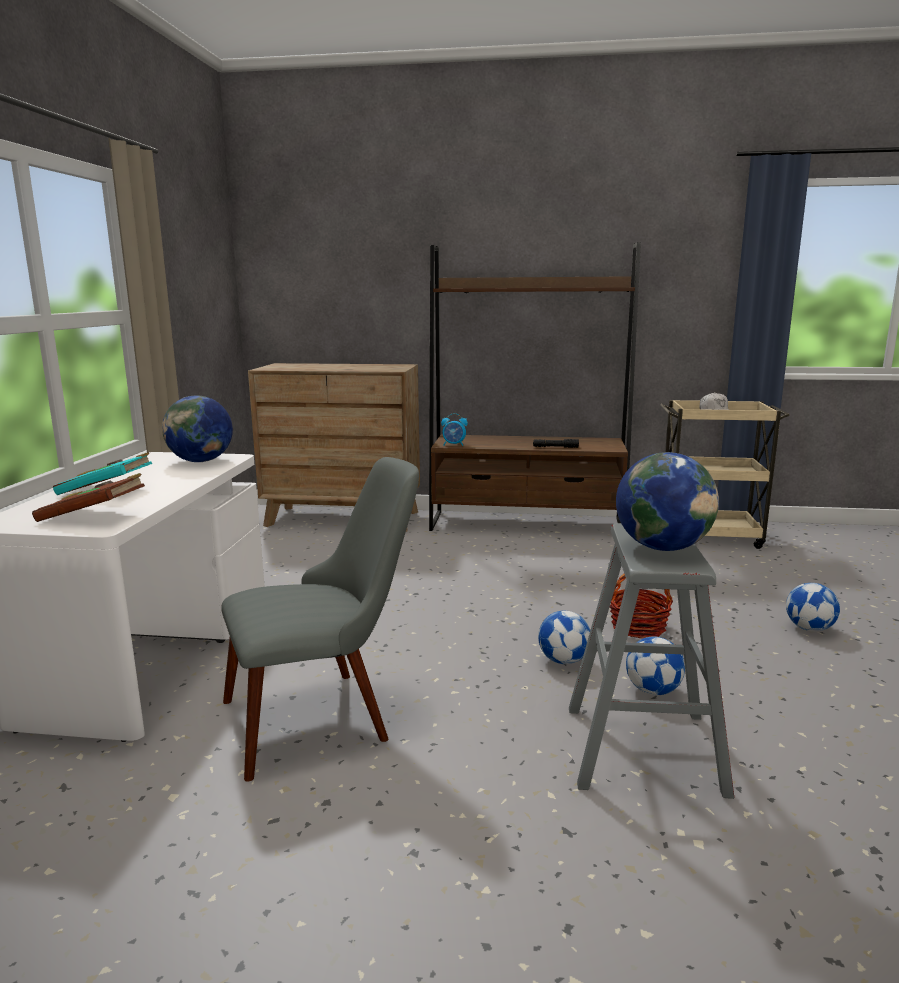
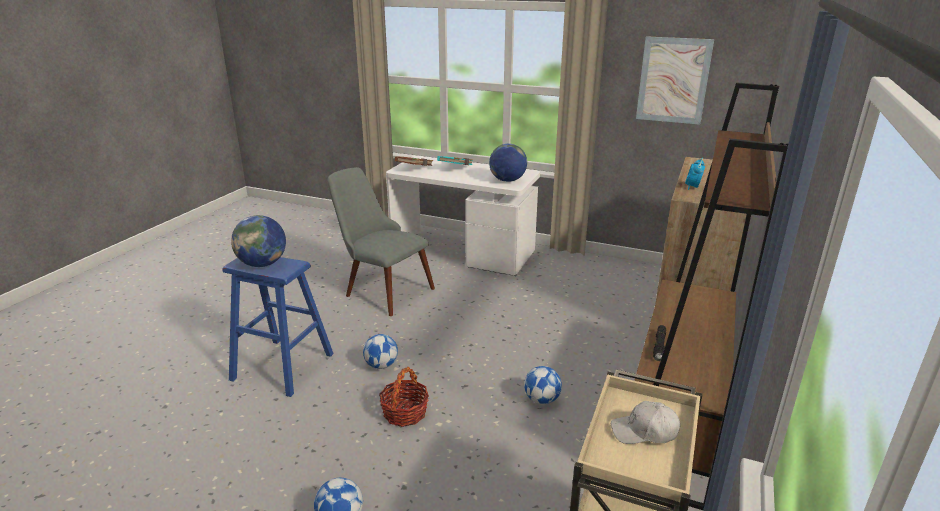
camera: 105 degrees right, 10 degrees up
grey chair [221,457,419,782] -> grey chair turned 135 degrees clockwise [328,167,435,316]
alarm clock [441,413,468,446] -> alarm clock moved to [685,158,705,190]
grey stool [569,523,734,799] -> blue stool [222,257,334,397]
football [626,636,685,695] -> football moved to [524,366,562,404]
none -> picture [636,36,714,125]

